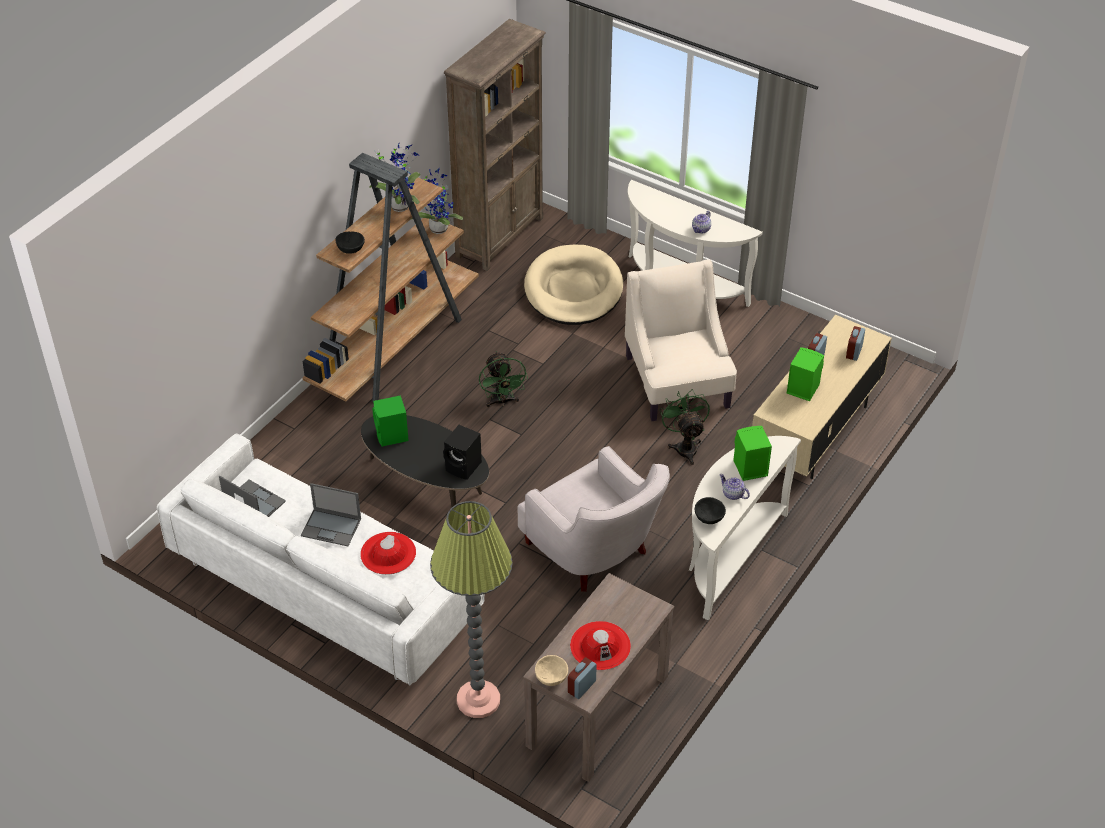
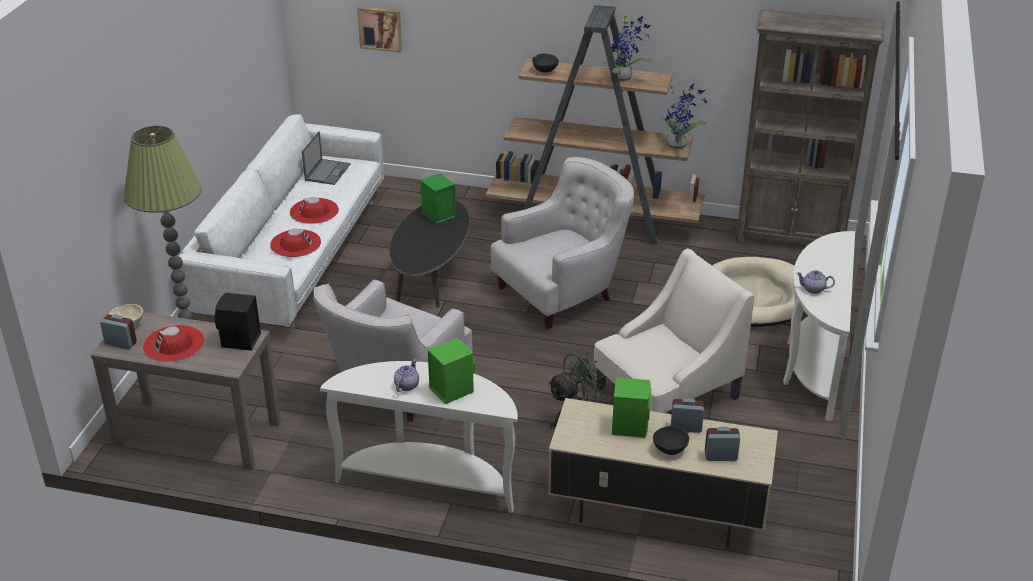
camera: 70 degrees right, 10 degrees down
laptop [301,483,361,546] -> red hat [290,197,339,224]
black speaker [443,425,482,480] -> black speaker moved to [215,292,261,351]
green fan [479,351,528,407] -> white armchair [491,157,634,329]
black bowl [695,497,726,524] -> black bowl moved to [653,426,689,455]
none -> picture [357,6,402,53]

